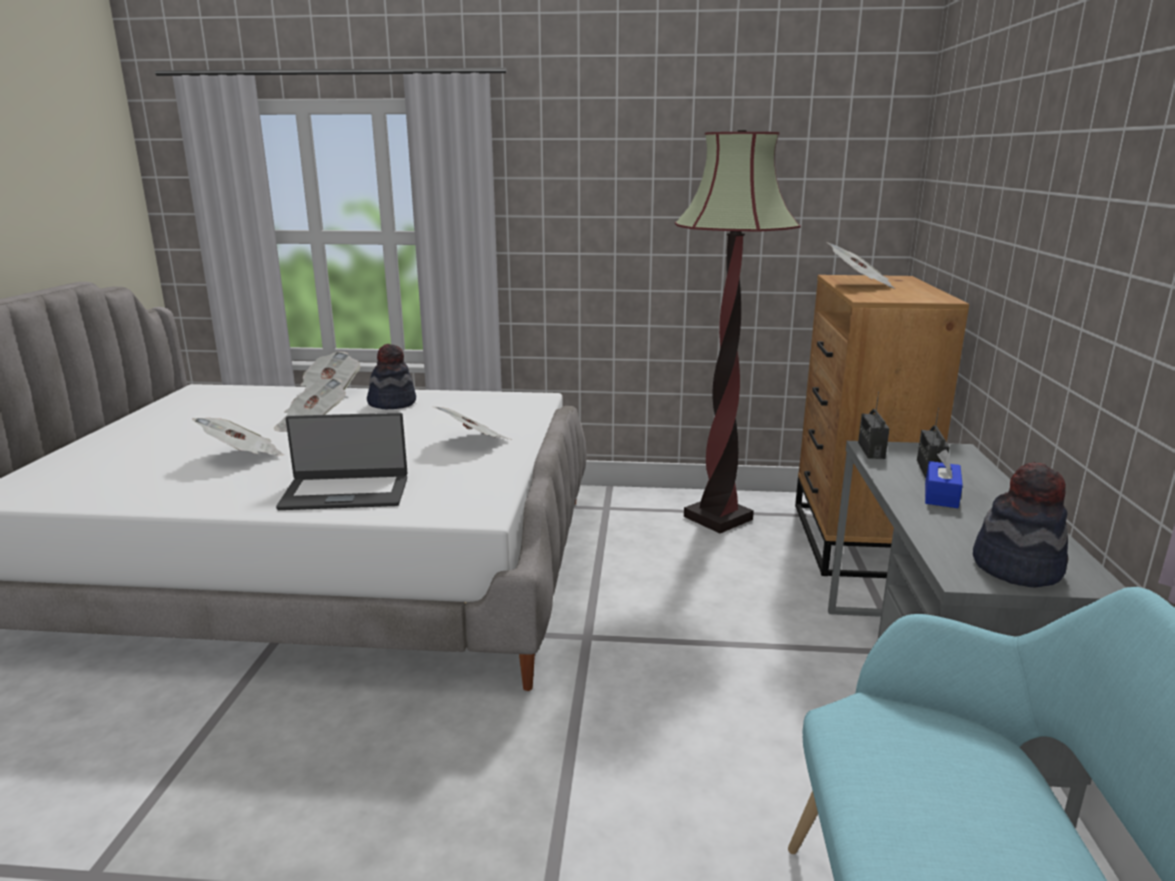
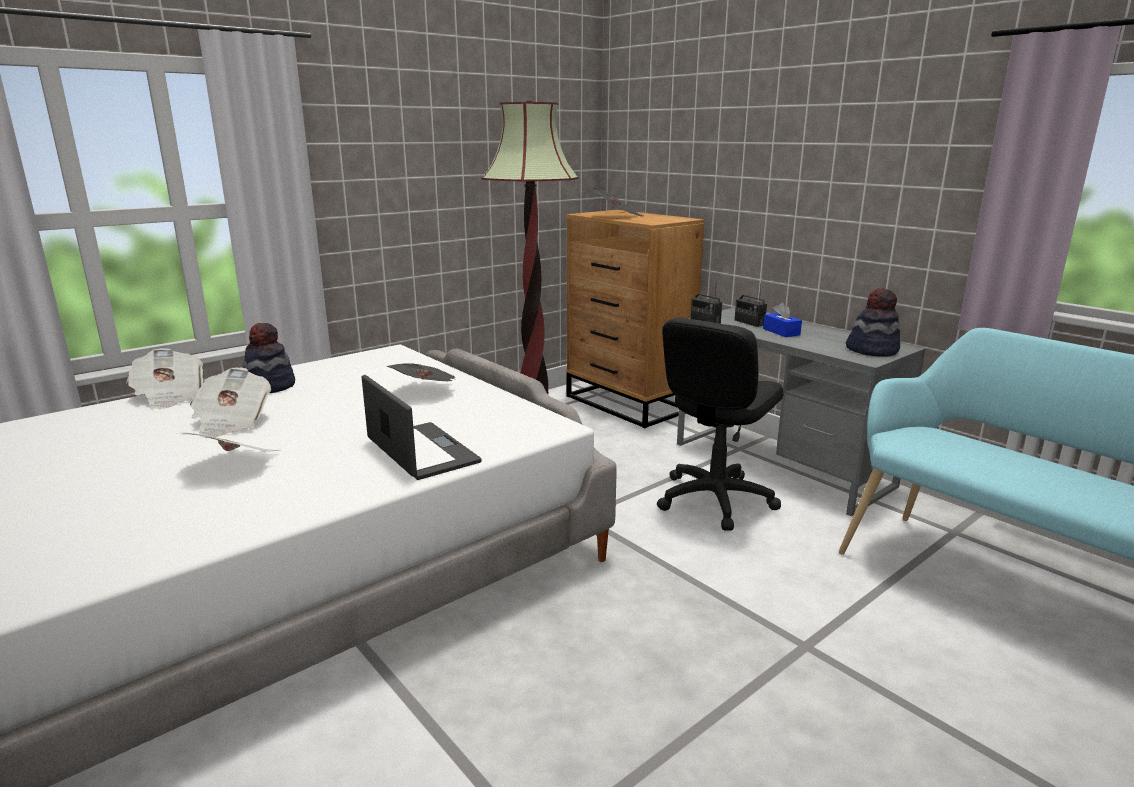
camera: 45 degrees left, 0 degrees up
laptop [276,413,407,510] -> laptop turned 75 degrees counterclockwise [362,375,482,480]
none -> black office chair [657,318,784,530]

